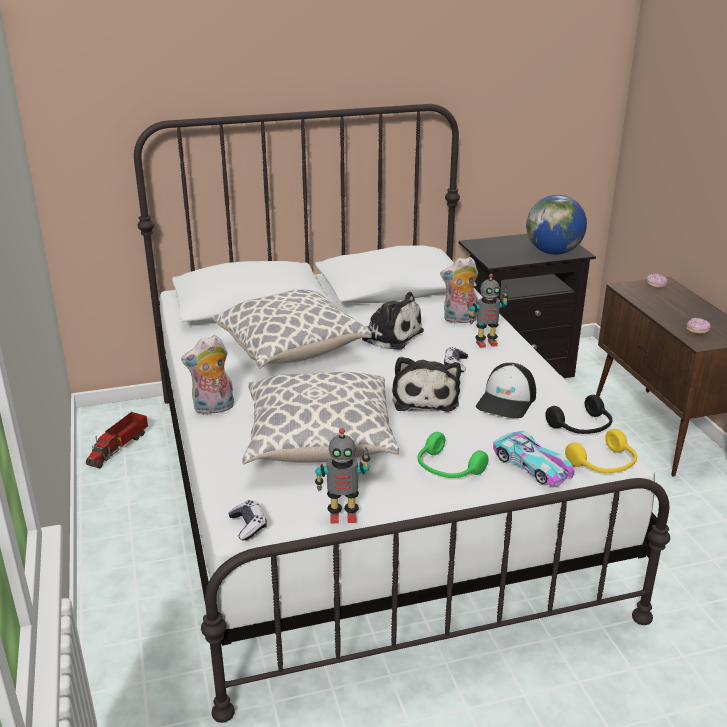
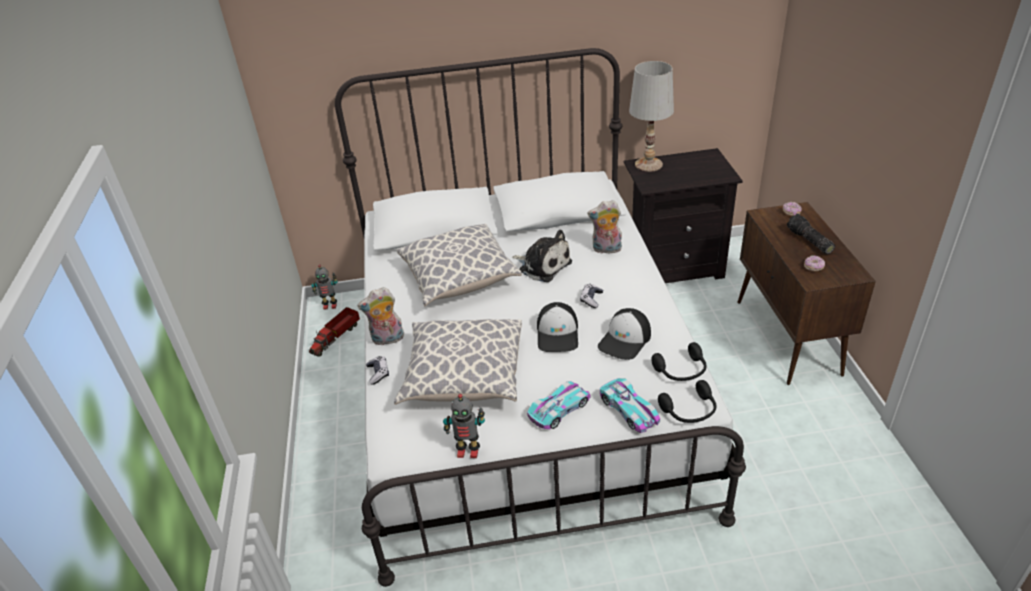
camera: 10 degrees right, 10 degrees up
game controller [228,500,267,540] -> game controller moved to [366,356,389,384]
plush toy [392,357,461,412] -> cap [537,302,578,352]
green headphones [418,432,488,478] -> toy car [527,381,591,429]
toy robot [469,273,509,348] -> toy robot moved to [311,265,337,310]
globe [526,195,587,255] -> none
yellow headphones [565,429,637,473] -> black headphones [658,380,716,423]
none -> white table lamp [629,61,674,172]
none -> flashlight [787,214,835,254]

